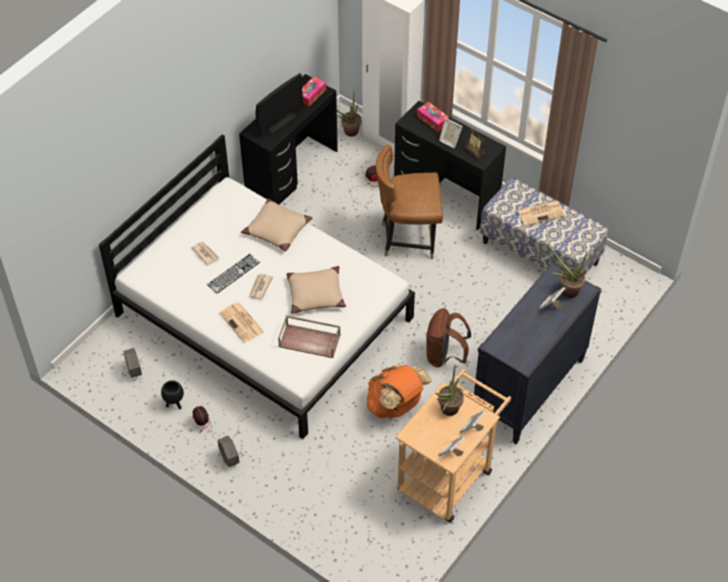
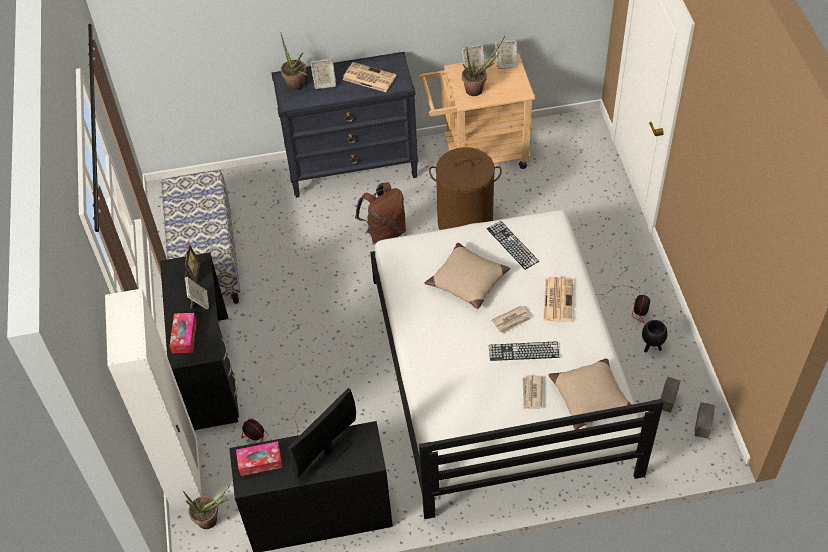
camera: 135 degrees left, 0 degrees up
grey planter [217,436,240,467] -> grey planter moved to [695,402,714,439]
beige pillow [241,198,312,251] -> beige pillow moved to [549,358,632,430]
monitor [255,73,303,135] -> monitor turned 45 degrees counterclockwise [288,388,356,478]
brown tray [278,315,341,358] -> keyboard [487,221,539,270]
orange backpack [366,365,432,418] -> brown laundry basket [429,147,502,230]
brown chair [376,144,443,259] -> none
newspaper [517,201,565,226] -> newspaper moved to [342,62,396,92]

